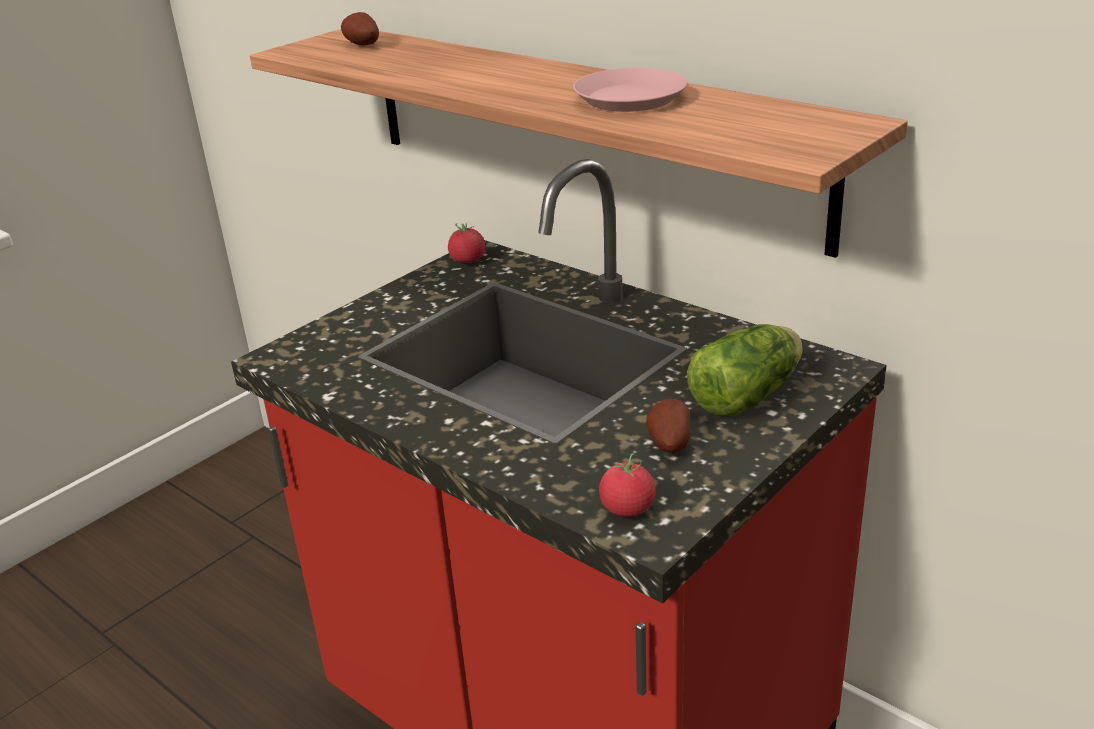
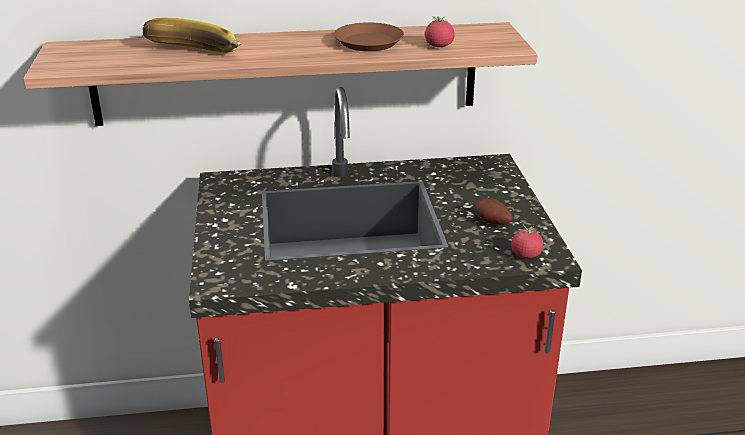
camera: 50 degrees left, 0 degrees up
potato [341,12,379,46] -> none
tomato [448,223,486,263] -> tomato moved to [425,16,455,47]
pink plate [573,68,687,112] -> brown plate [333,22,404,51]
lettuce [687,324,803,416] -> none
none -> banana [143,17,241,53]

